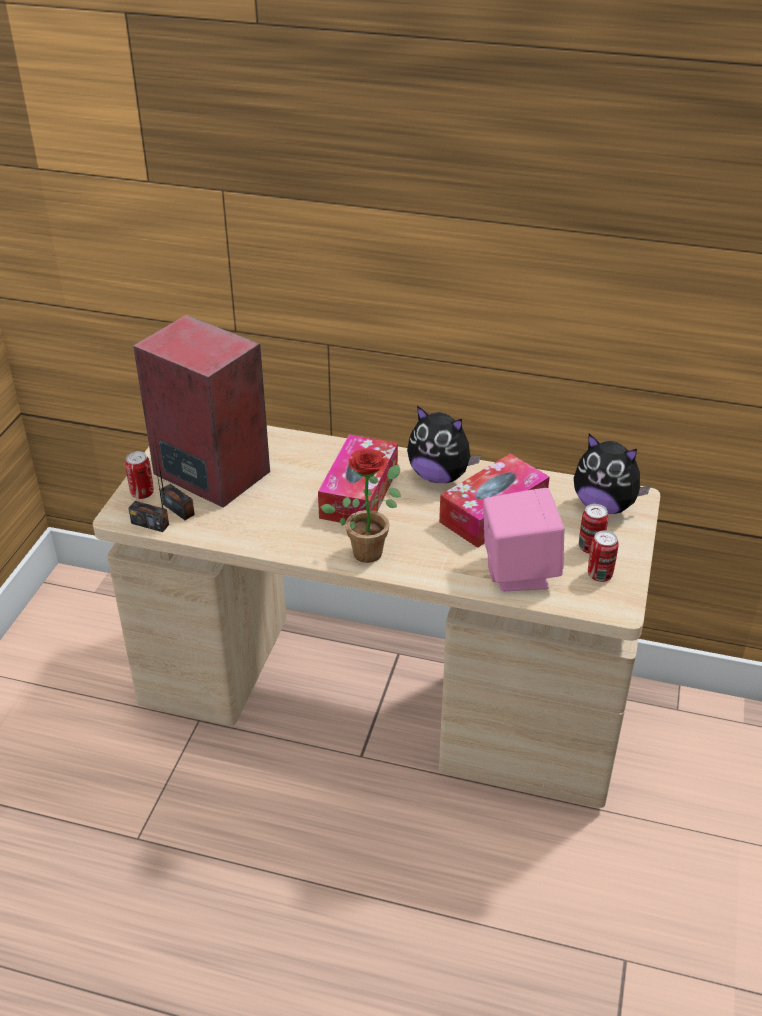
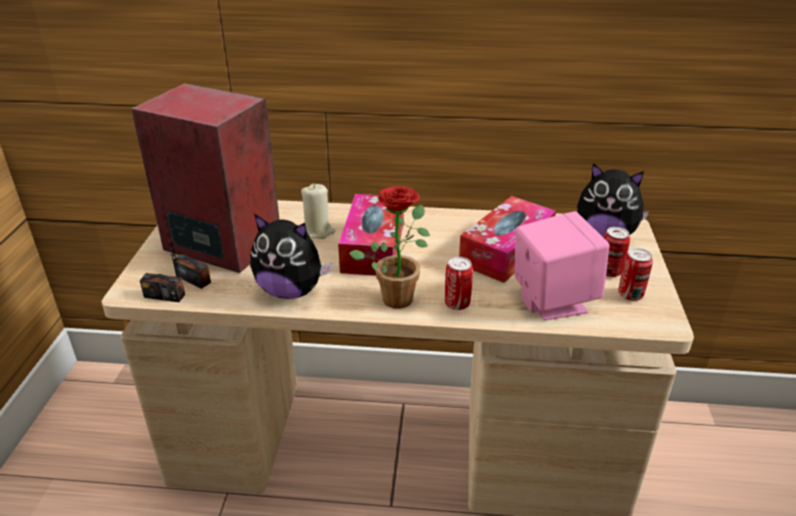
camera: 10 degrees left, 5 degrees down
can [125,451,154,499] -> can moved to [445,257,473,310]
plush toy [407,406,481,483] -> plush toy moved to [250,214,333,299]
none -> beige candle [301,184,335,239]

